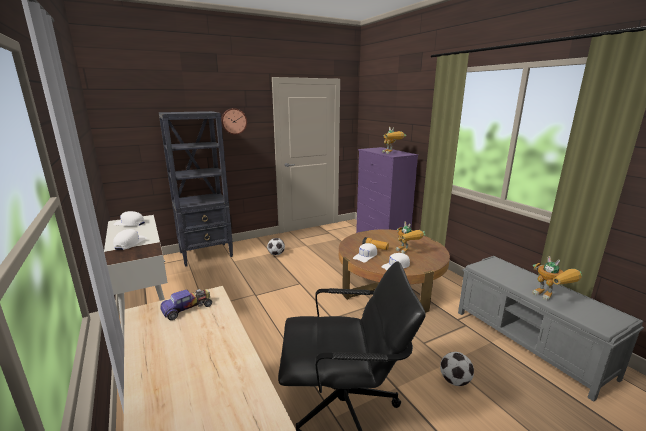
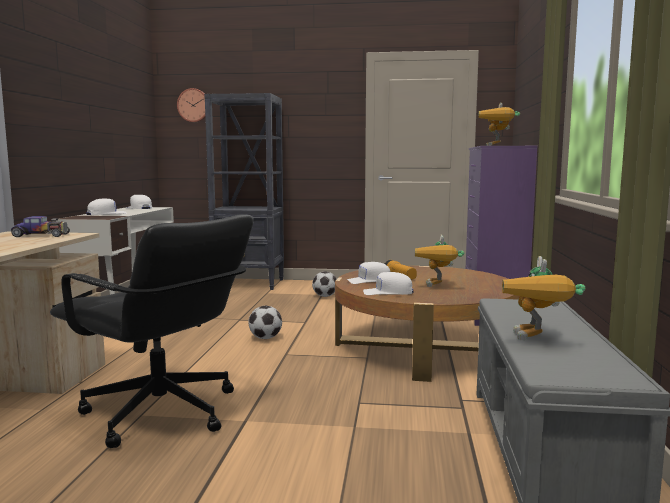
camera: 35 degrees right, 10 degrees down
wall clock [221,108,247,135] -> wall clock moved to [177,88,205,122]
football [440,352,474,386] -> football moved to [248,306,282,339]

